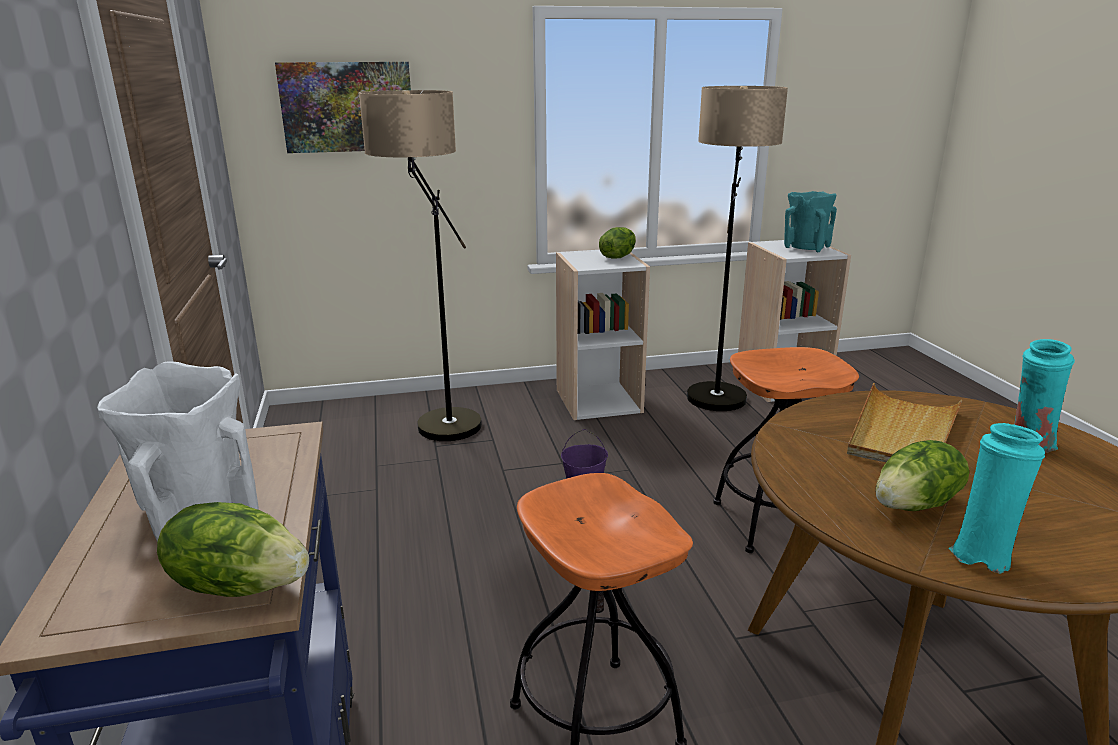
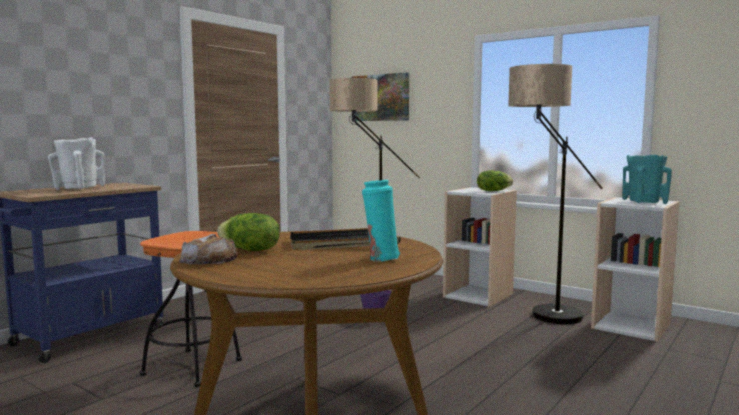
camera: 50 degrees right, 15 degrees down
lettuce [157,502,309,597] -> none
orange stool [713,347,859,553] -> none
beige tray [847,383,962,462] -> black tray [290,228,401,250]
turquoise vase [949,423,1045,574] -> bread [179,234,238,264]

